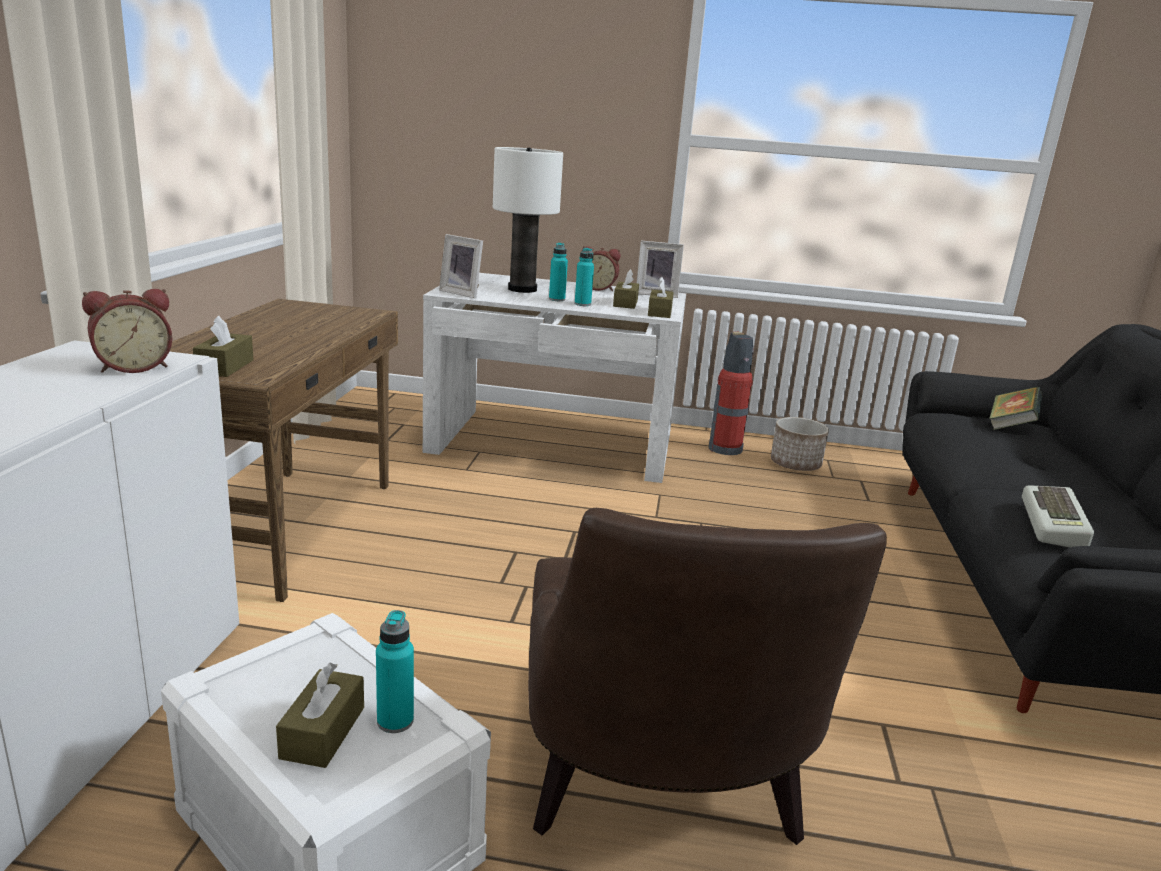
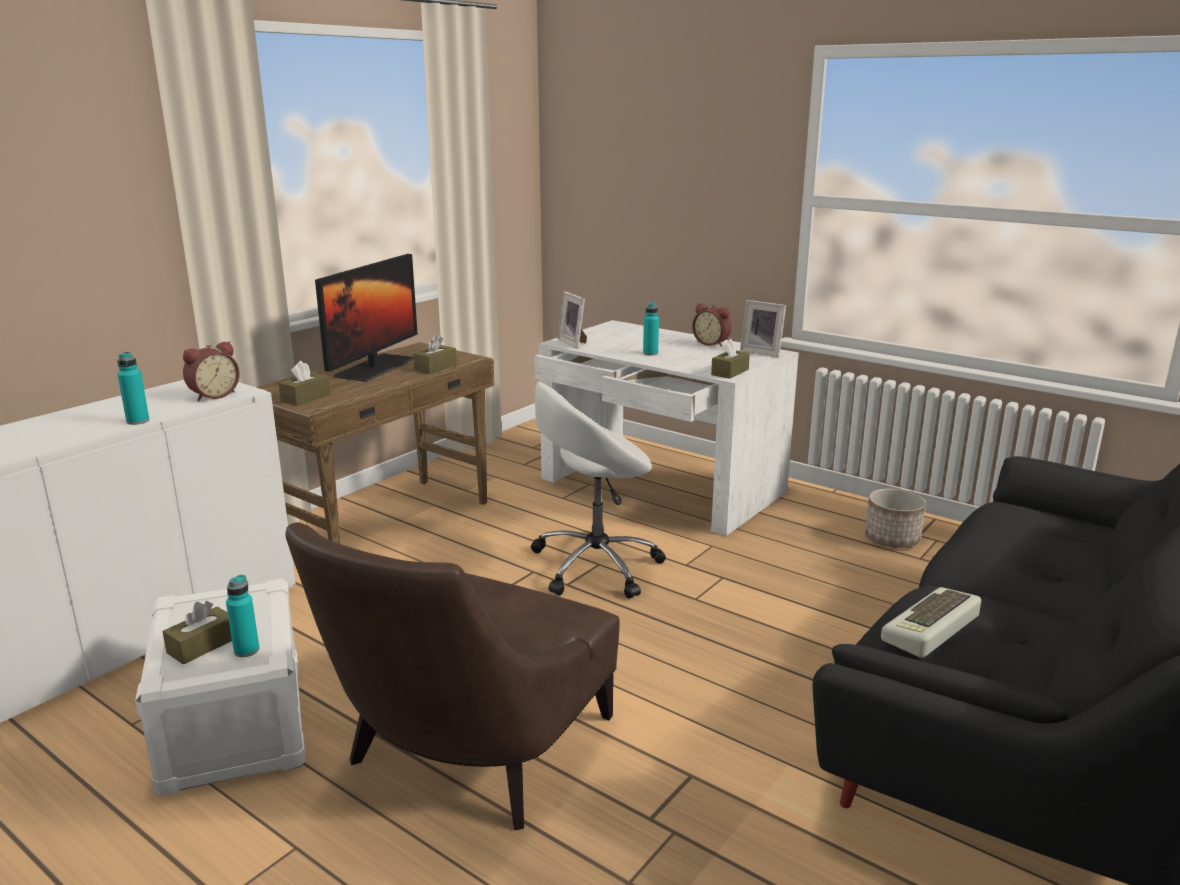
camera: 30 degrees right, 0 degrees up
alarm clock [82,289,172,373] -> alarm clock turned 45 degrees counterclockwise [183,341,240,401]
white table lamp [493,147,563,293] -> none
turquoise bottle [575,248,594,306] -> turquoise bottle moved to [117,352,150,425]
brown tissue box [613,269,639,309] -> brown tissue box moved to [413,335,457,374]
fire extinguisher [709,332,754,455] -> none
book [989,387,1043,430] -> none
none -> monitor [315,254,418,382]
none -> white office chair [531,382,666,599]

